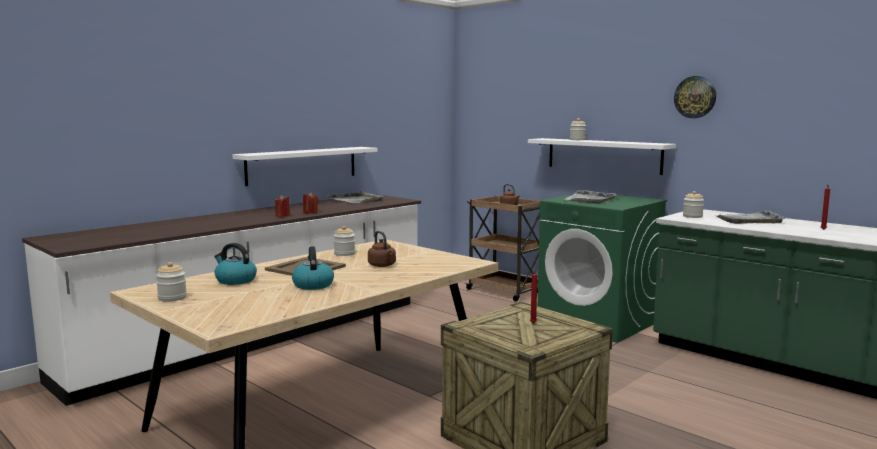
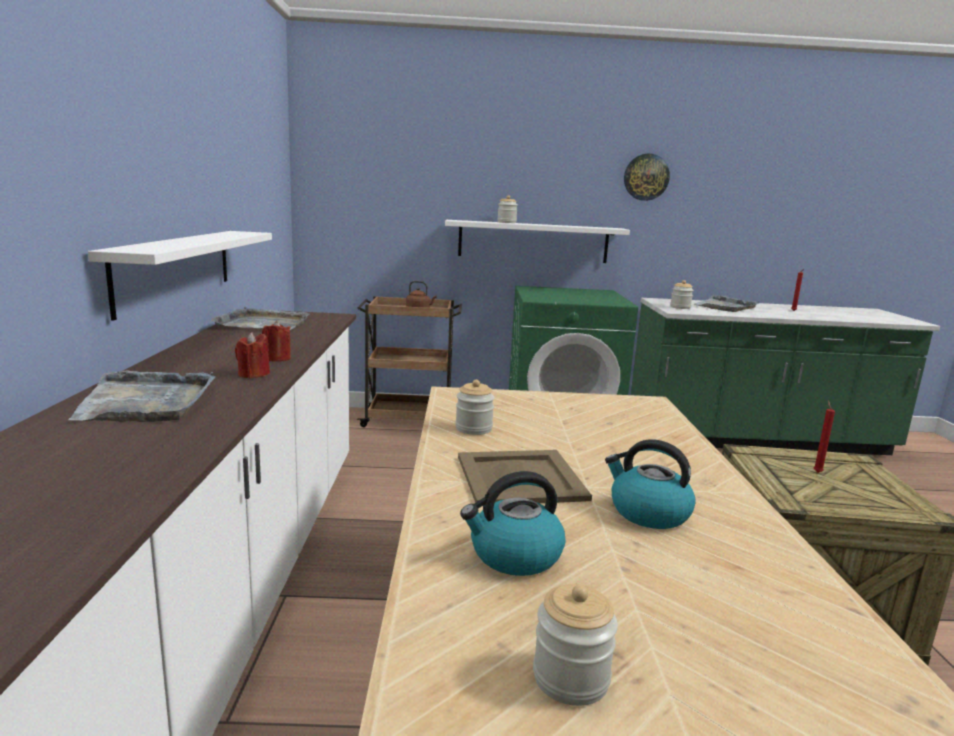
camera: 45 degrees left, 5 degrees up
brown kettle [368,231,396,267] -> none
grey tray [564,190,618,204] -> grey tray moved to [68,371,216,422]

